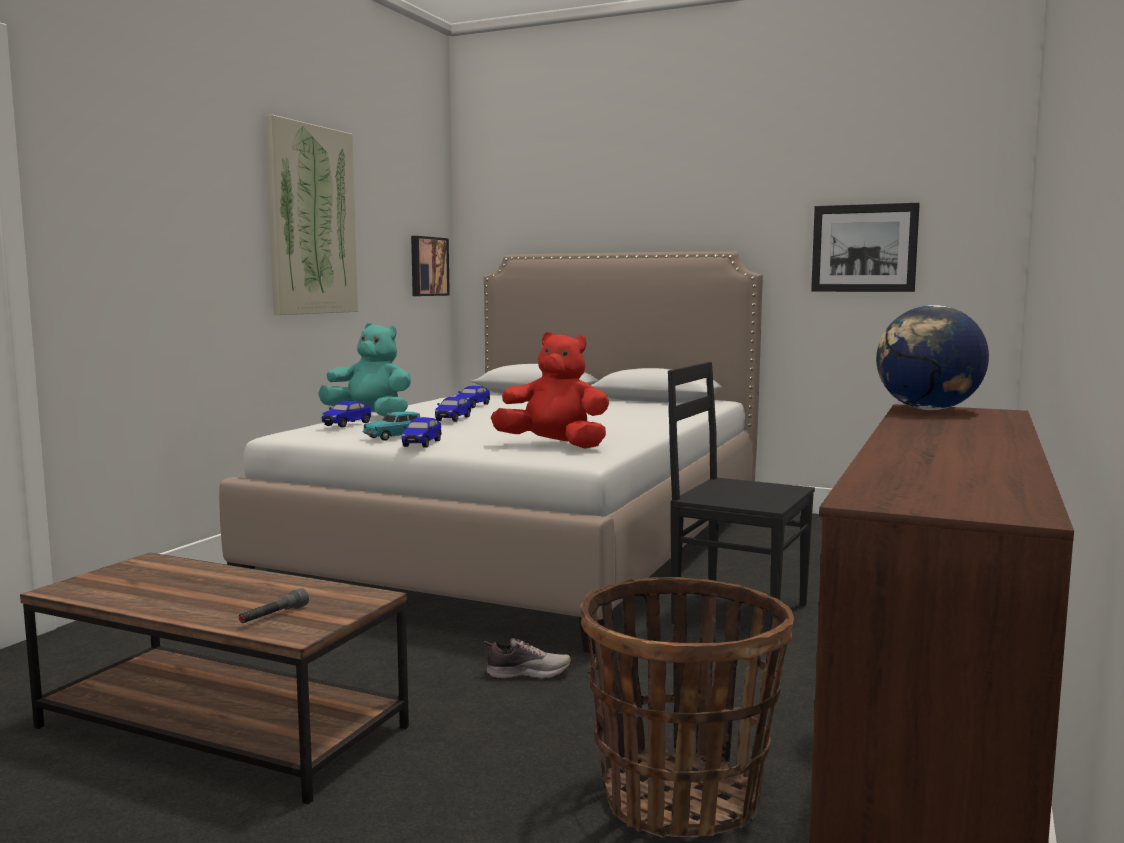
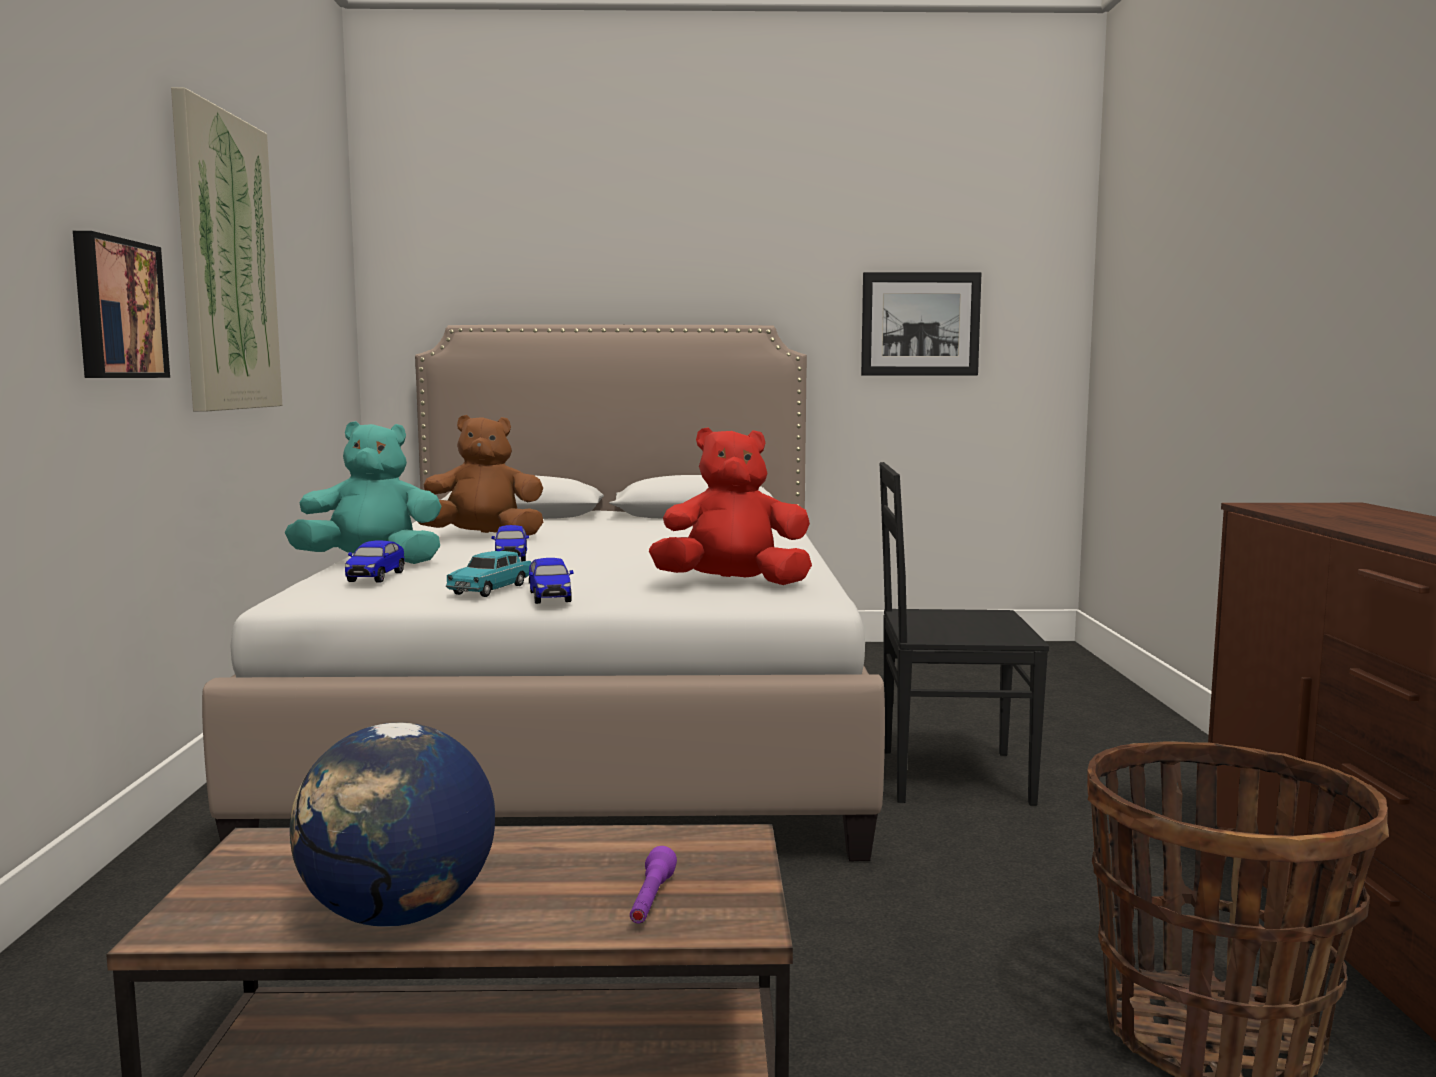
camera: 25 degrees left, 0 degrees up
grey flashlight [239,588,309,623] -> purple flashlight [630,846,677,924]
picture [411,236,450,296] -> picture moved to [73,231,170,378]
toy car [457,386,490,408] -> brown plush toy [418,415,543,535]
shoe [484,638,571,679] -> none
globe [876,305,989,410] -> globe moved to [290,723,495,927]

